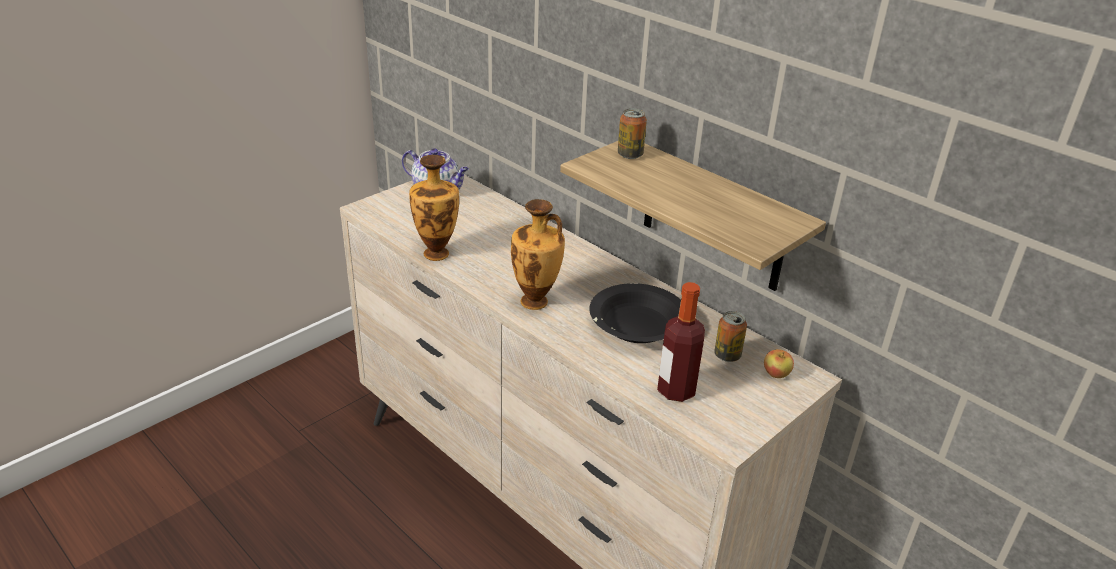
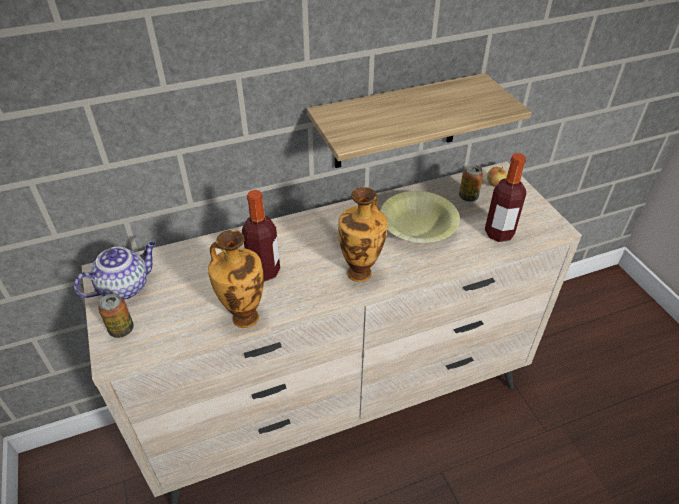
camera: 65 degrees left, 10 degrees up
black bowl [589,283,681,343] -> yellow bowl [380,191,460,243]
can [618,108,647,159] -> can moved to [98,294,134,338]
none -> bottle [242,190,280,282]

